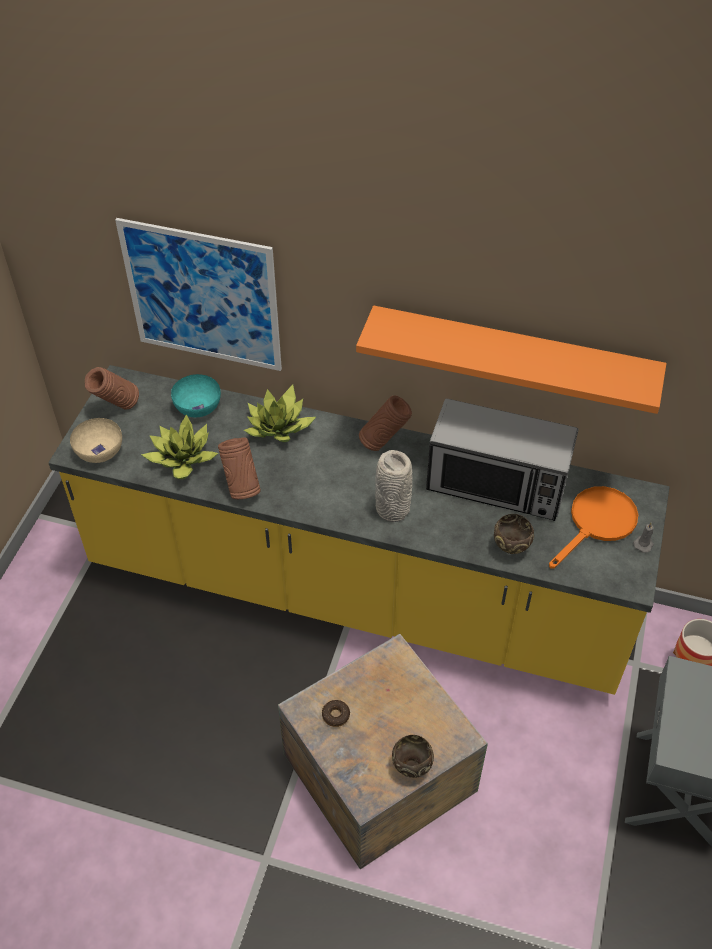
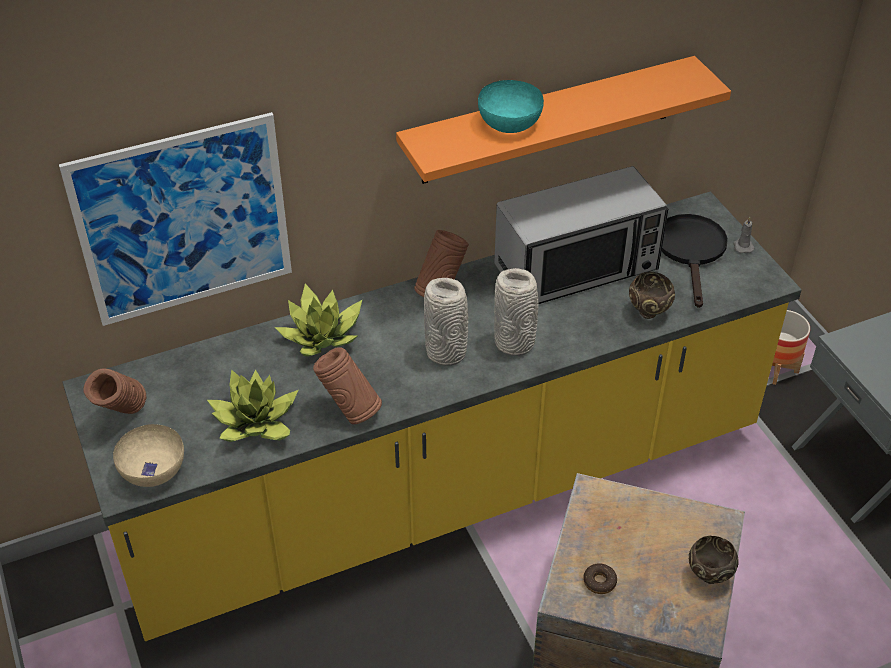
camera: 40 degrees left, 5 degrees down
turquoise bowl [171,374,221,417] -> turquoise bowl moved to [478,80,544,133]
orange frying pan [549,486,638,568] -> black frying pan [662,214,728,308]
none -> grey vase [424,278,468,366]

